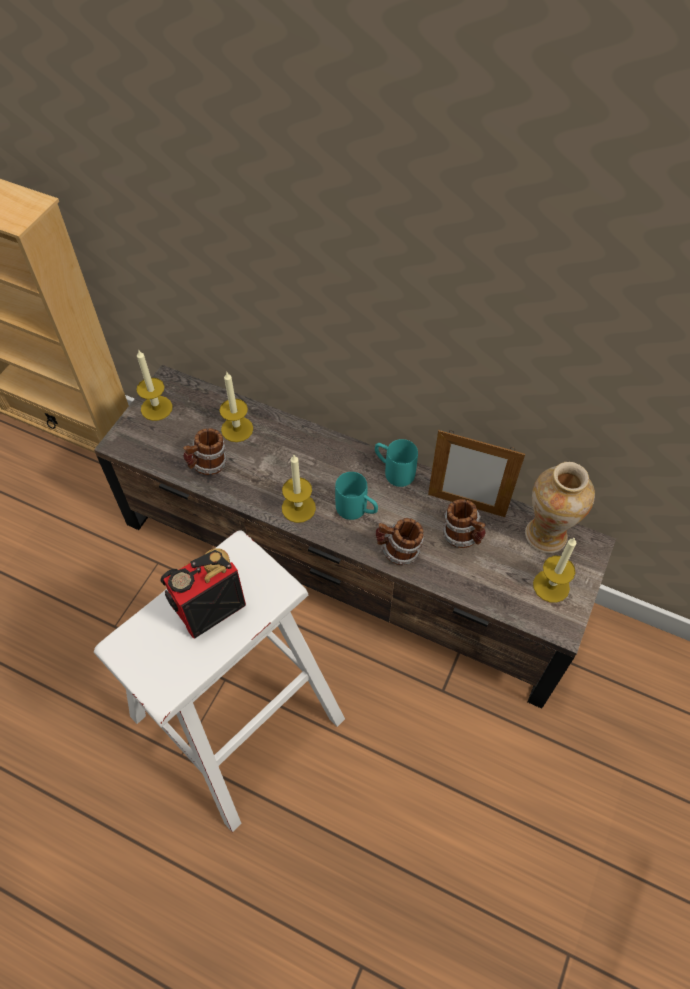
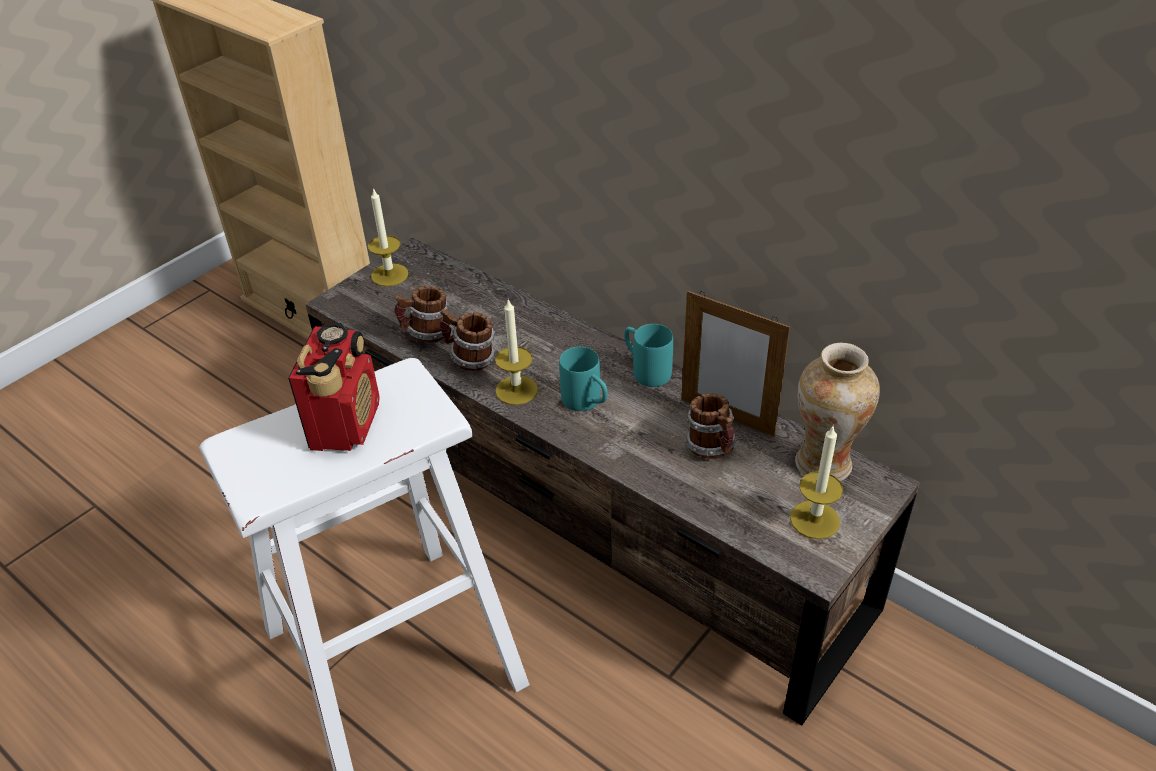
camera: 15 degrees right, 15 degrees down
radio [160,548,246,639] -> radio turned 120 degrees clockwise [288,323,380,451]
candle [220,372,253,442] -> none
mug [376,518,424,565] -> mug moved to [439,309,495,371]

